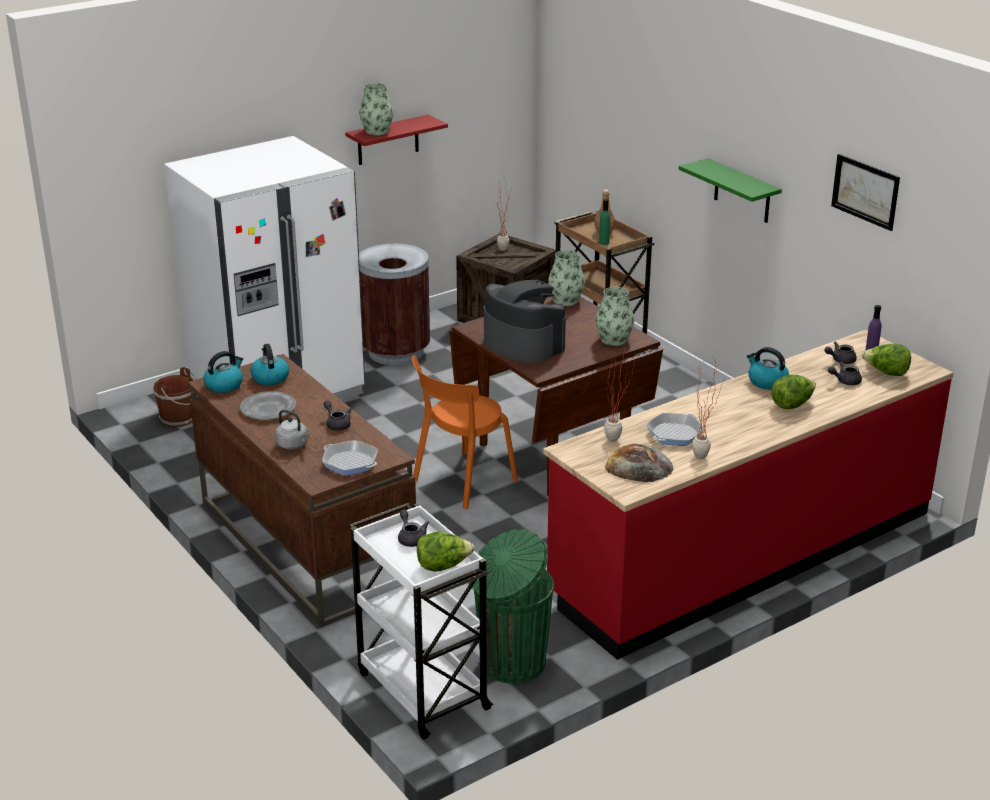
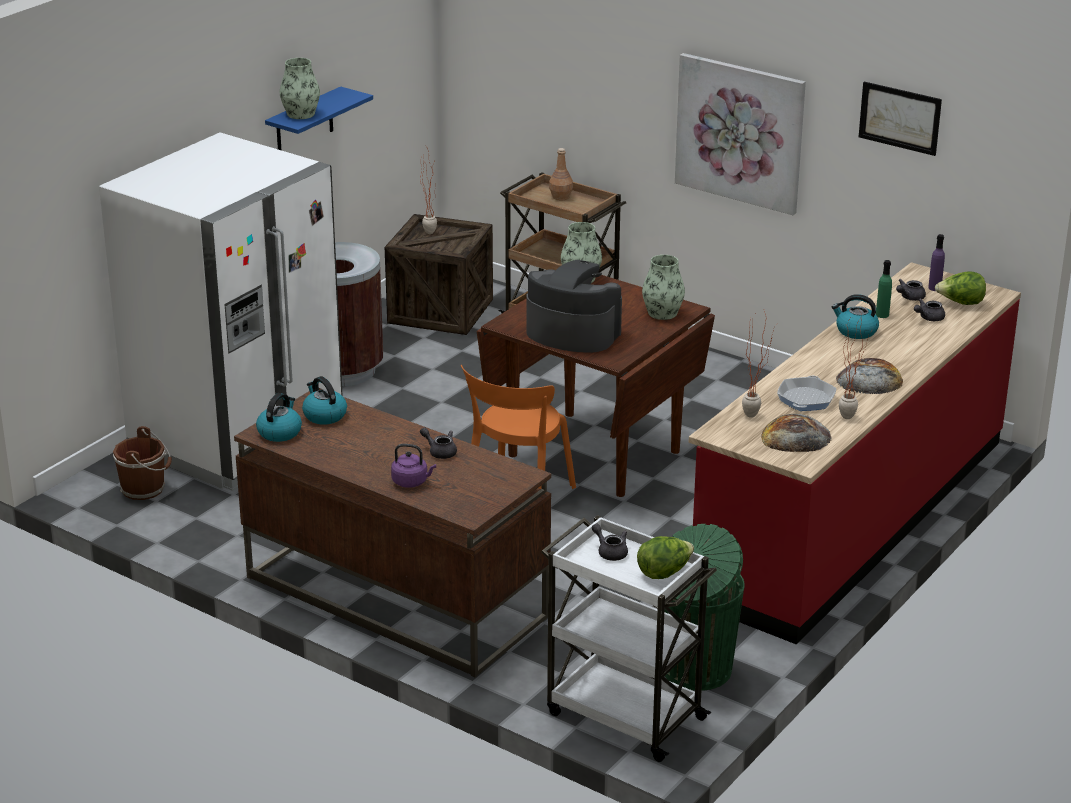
camera: 20 degrees left, 0 degrees up
grey plate [240,391,296,420] -> none
grey kettle [275,410,311,449] -> purple kettle [391,444,436,488]
frying pan [322,440,378,476] -> none
red shelf [345,115,448,165] -> blue shelf [265,86,373,150]
green bottle [599,199,610,245] -> green bottle moved to [876,260,892,318]
green shelf [679,158,782,223] -> picture [675,53,806,215]
lettuce [771,374,816,409] -> none
none -> bread [836,358,903,394]

